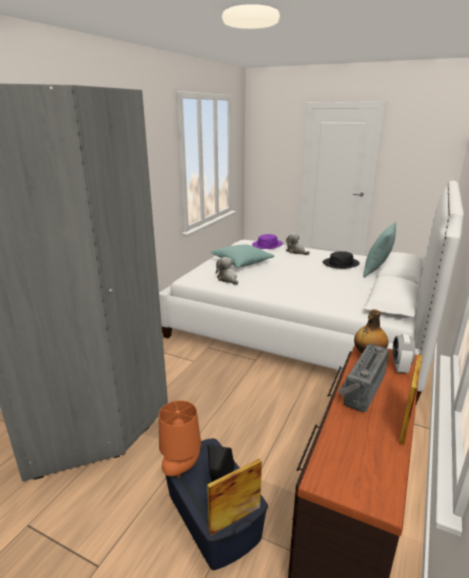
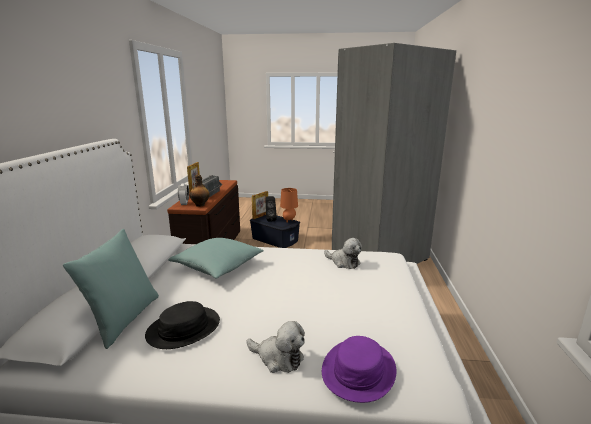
camera: 160 degrees right, 5 degrees down
turquoise pillow [211,244,275,268] -> turquoise pillow moved to [168,238,264,279]

